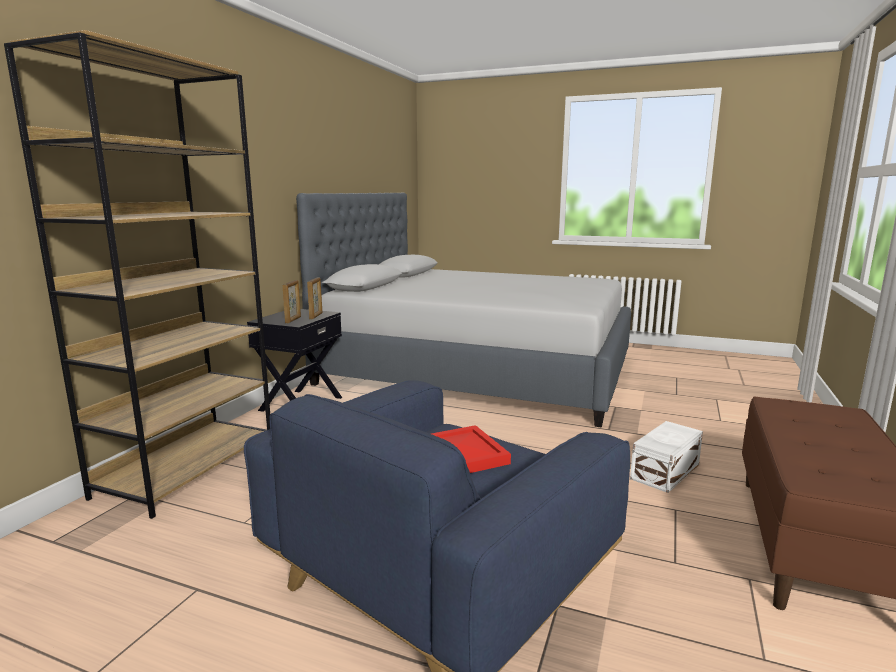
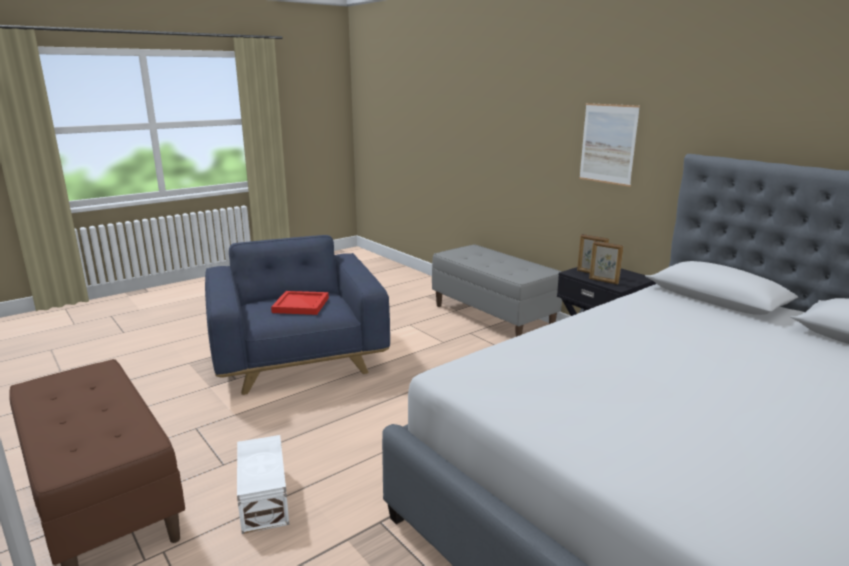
camera: 120 degrees right, 5 degrees up
brown bookcase [4,30,270,519] -> grey bench [432,244,562,337]
none -> picture [579,103,640,187]

